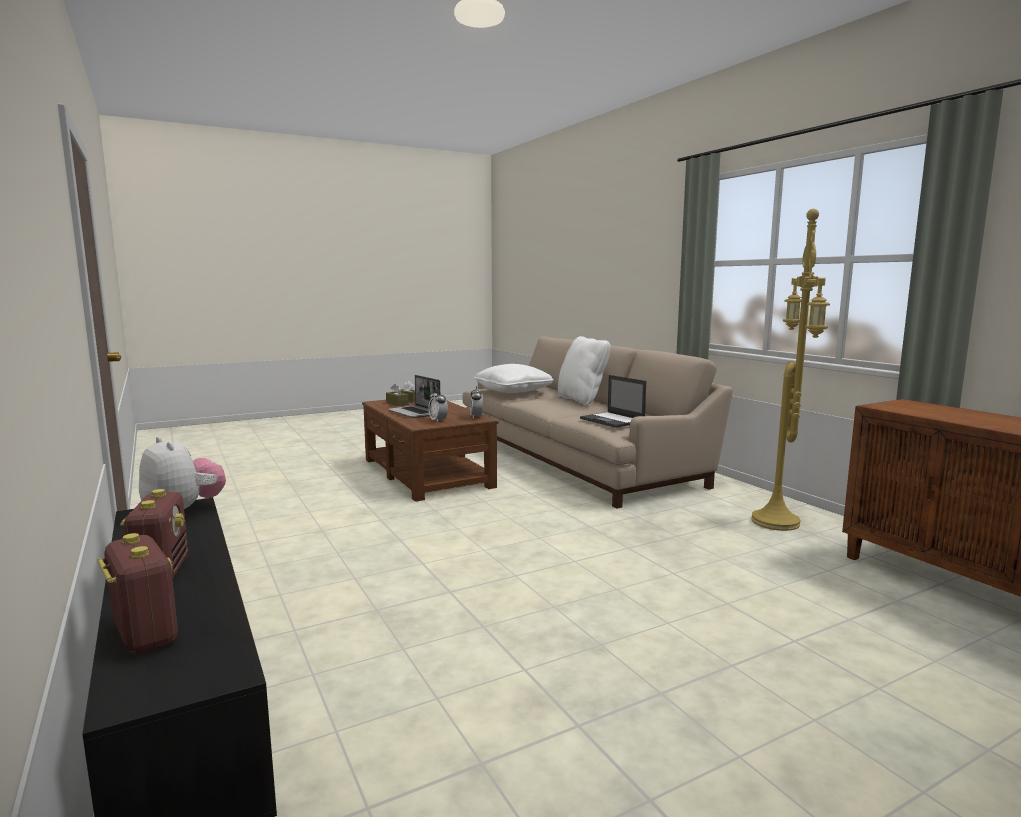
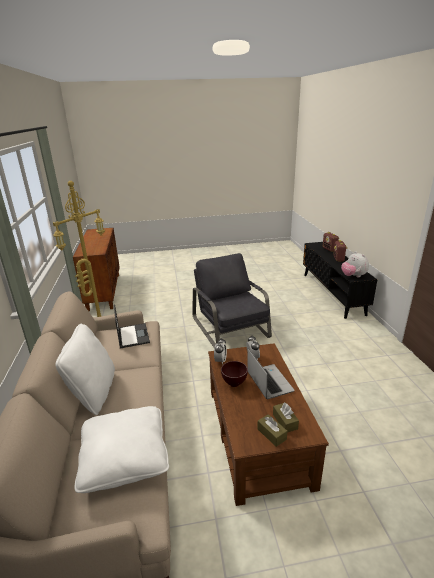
camera: 160 degrees left, 15 degrees up
none -> grey armchair [192,253,272,348]
none -> brown bowl [221,361,248,387]

